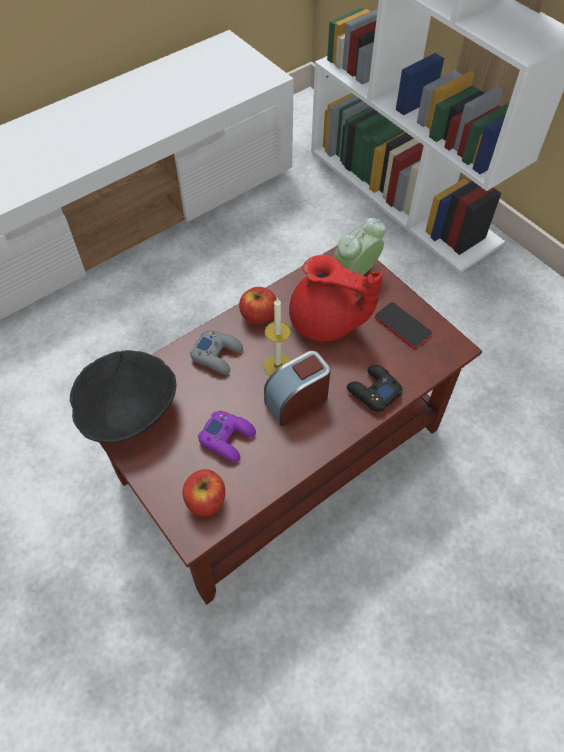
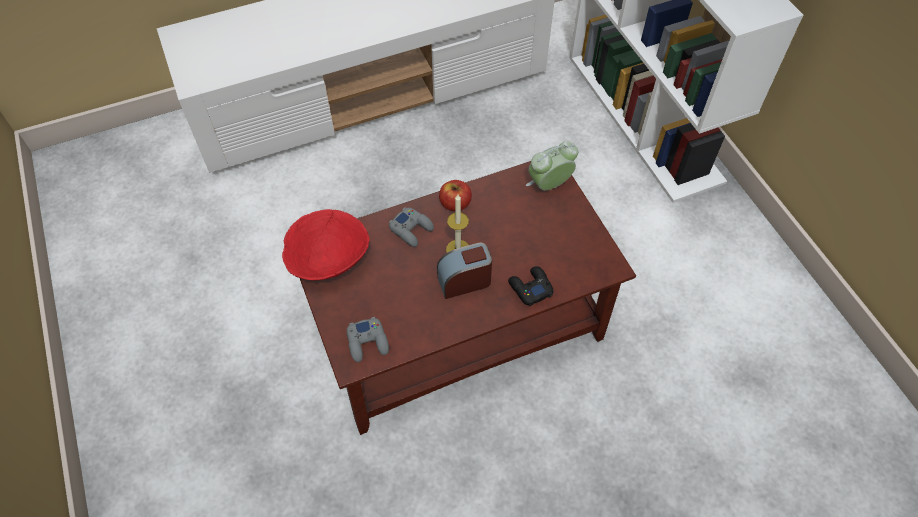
camera: 15 degrees right, 0 degrees up
black bowl [70,350,177,443] -> red bowl [282,209,370,280]
apple [182,469,225,516] -> grey game controller [347,317,389,362]
purple game controller [198,411,256,462] -> none
red teapot [289,255,383,342] -> none
phone [375,302,432,349] -> none

